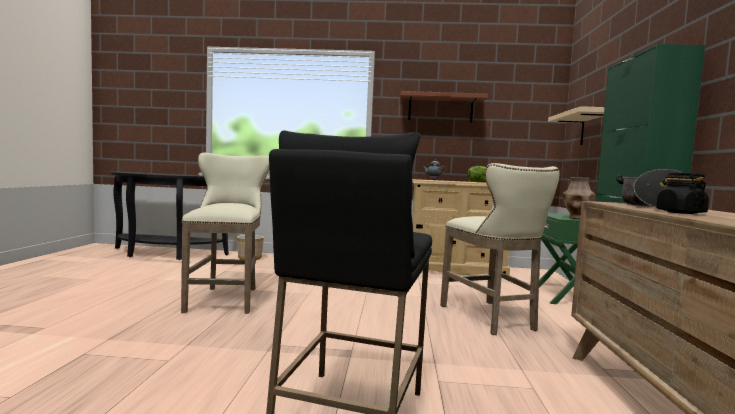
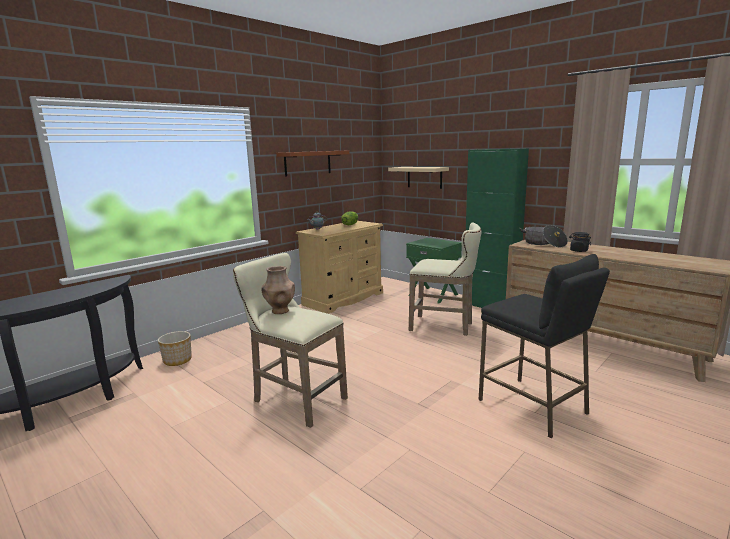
camera: 50 degrees left, 10 degrees up
brown vase [563,177,596,219] -> brown vase moved to [261,266,295,314]

